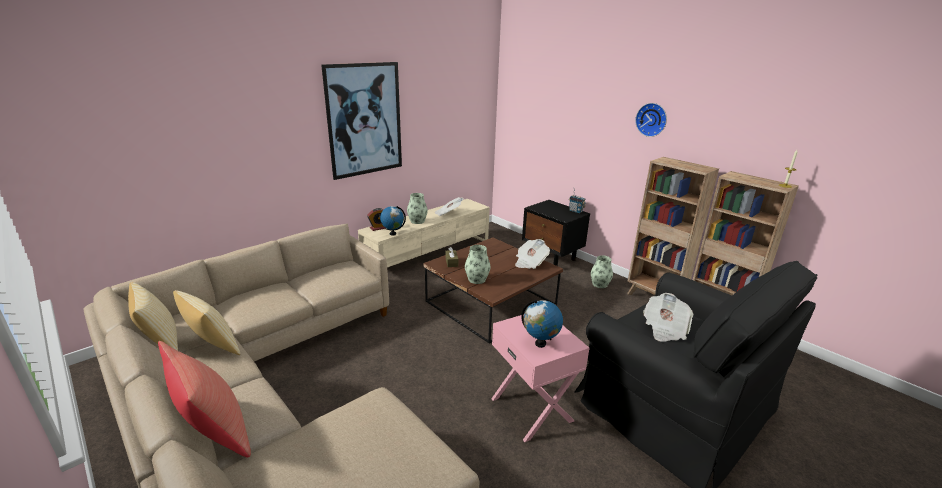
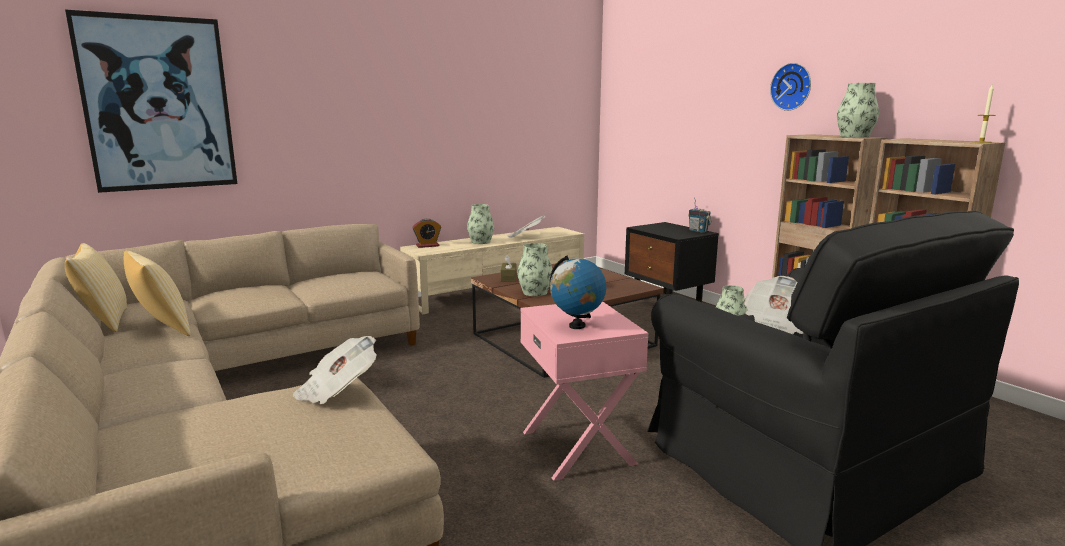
camera: 10 degrees right, 10 degrees down
red pillow [158,341,251,457] -> none
picture [321,62,402,180] -> picture moved to [65,9,237,193]
globe [380,206,406,236] -> none
newspaper [515,239,550,269] -> newspaper moved to [293,336,377,404]
none -> vase [837,83,879,137]

